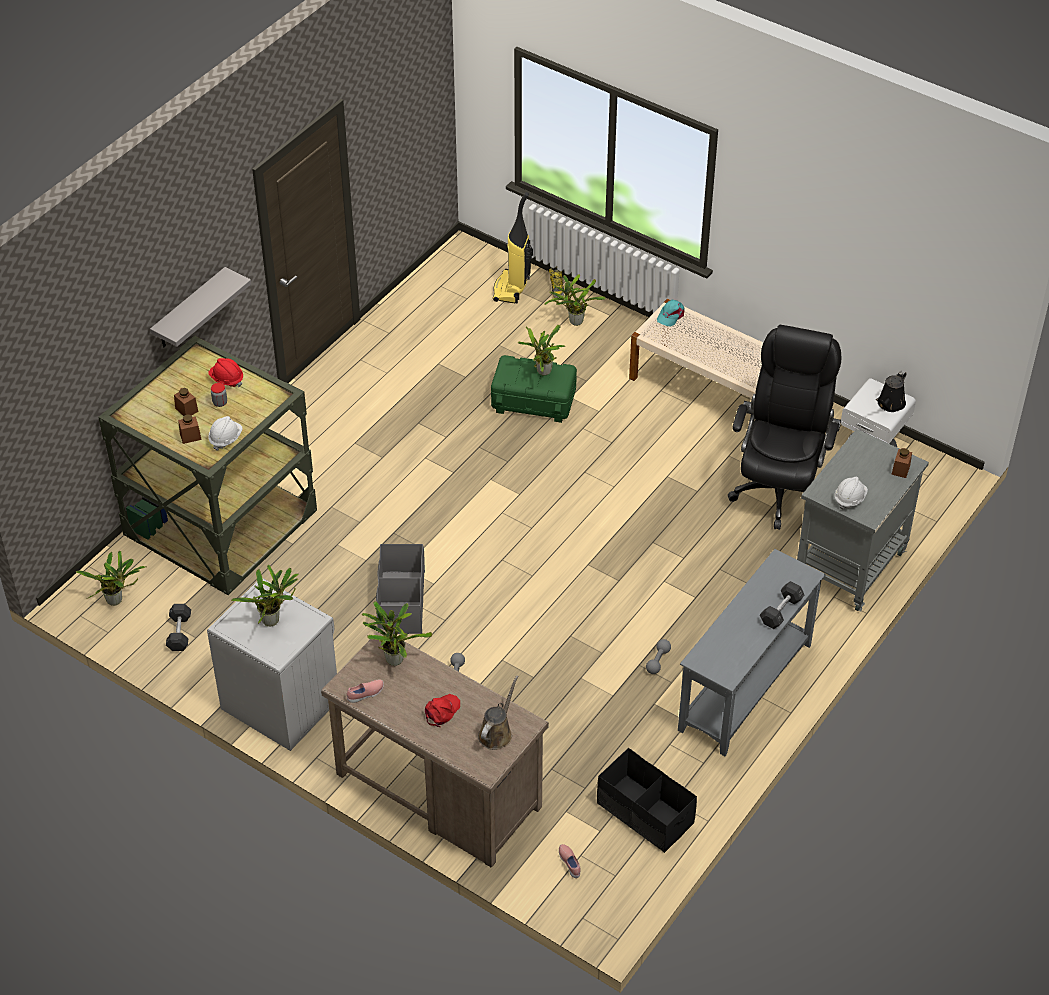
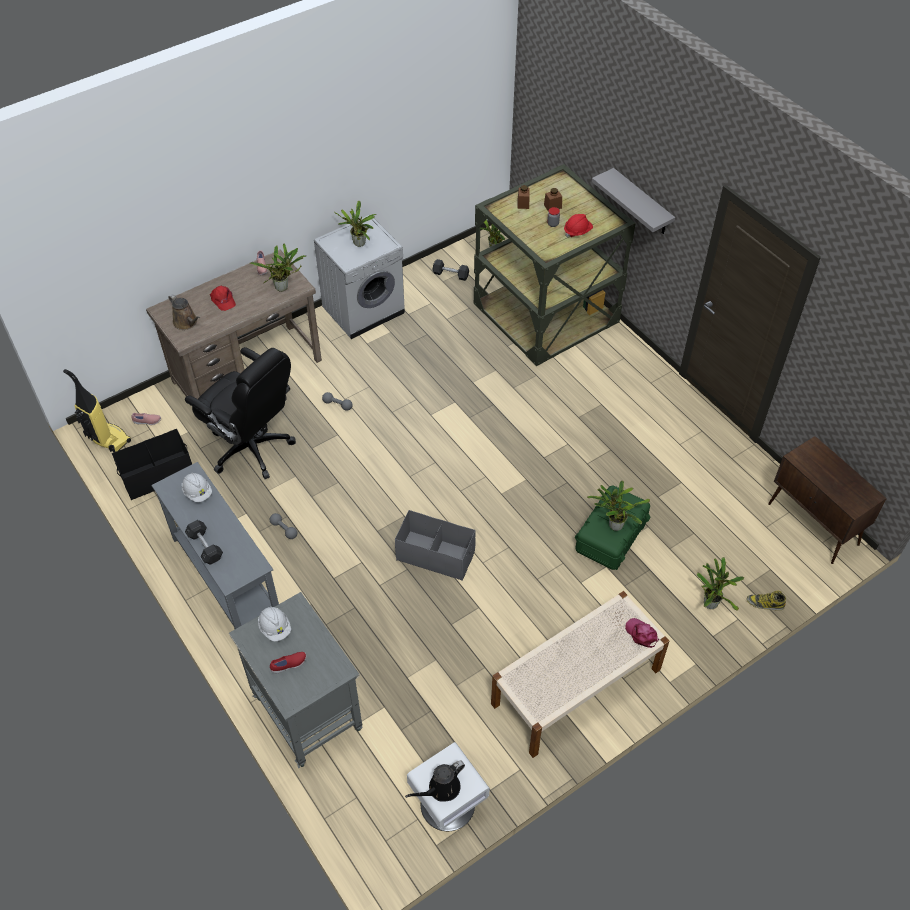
camera: 110 degrees right, 5 degrees up
white hard hat [208,416,243,451] -> white hard hat moved to [182,473,212,502]
grey storage box [376,544,425,634] -> grey storage box moved to [395,510,476,580]
vacuum cleaner [493,192,533,303] -> vacuum cleaner moved to [63,369,131,453]
turquoise cap [657,300,685,327] -> pink cap [625,618,659,648]
black office chair [728,325,841,530] -> black office chair moved to [185,347,296,479]
black watering can [876,371,906,412] -> black watering can turned 90 degrees counterclockwise [405,761,465,802]
brown jar [891,448,912,478] -> none
none -> red shoe [270,652,306,673]
none -> brown cabinet [768,436,887,564]

